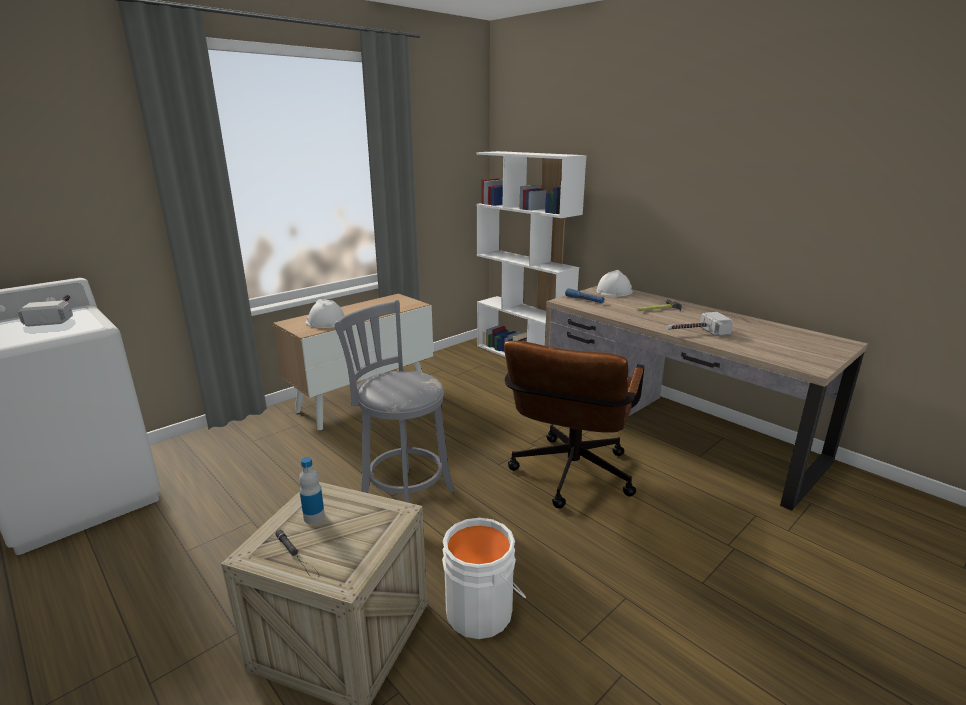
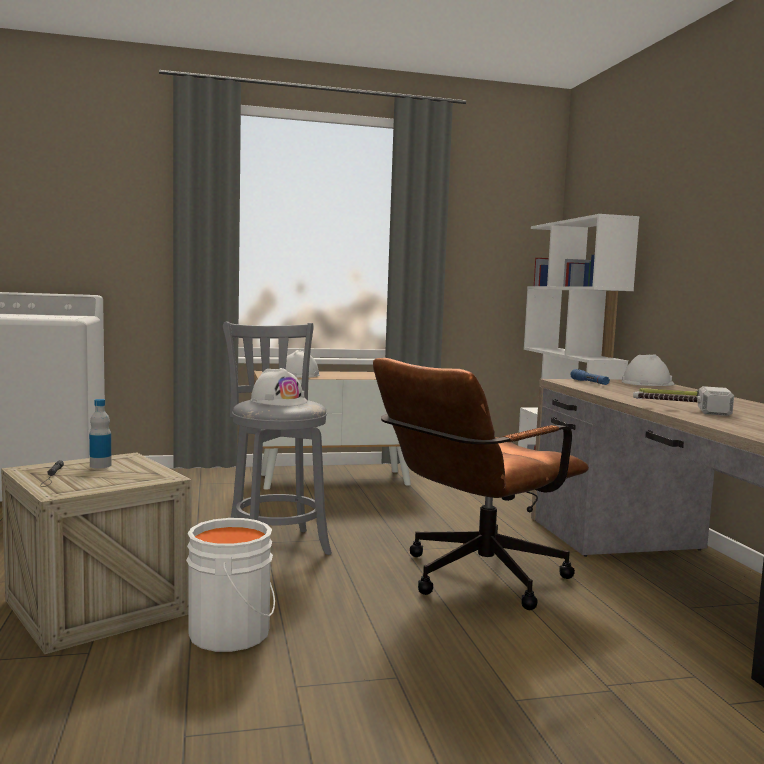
camera: 30 degrees right, 15 degrees down
hammer [18,295,73,327] -> none
none -> white hard hat [250,368,307,406]

